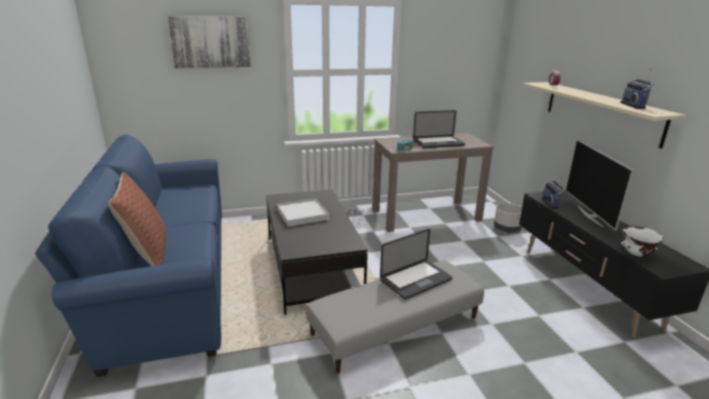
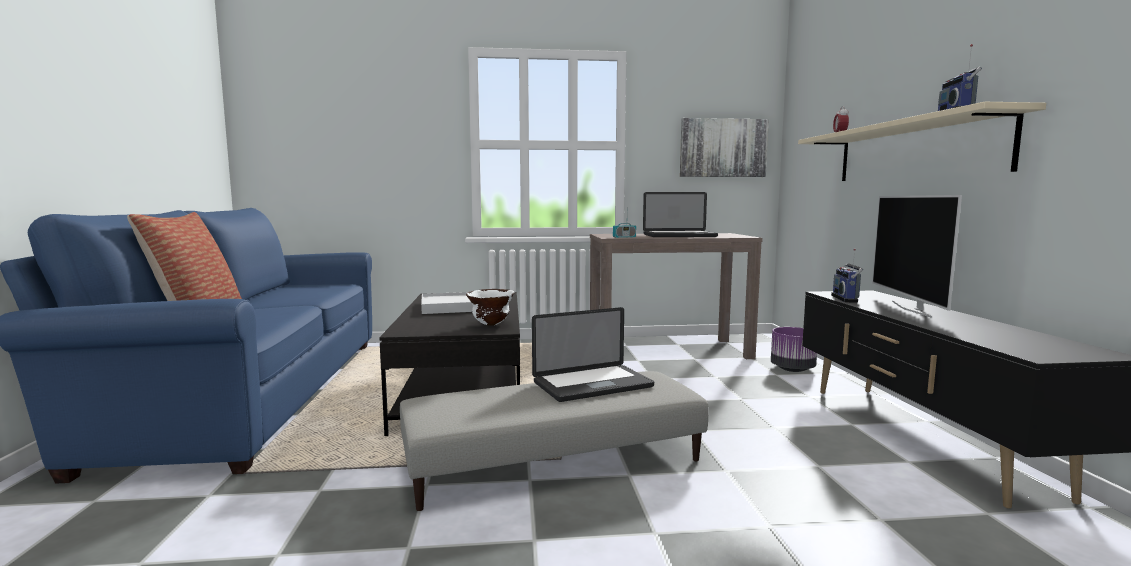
camera: 10 degrees right, 15 degrees down
picture [167,16,251,68] -> picture moved to [680,118,769,177]
grey planter [494,203,522,233] -> purple planter [771,327,817,372]
white bowl [621,226,664,257] -> white bowl moved to [466,289,515,326]

